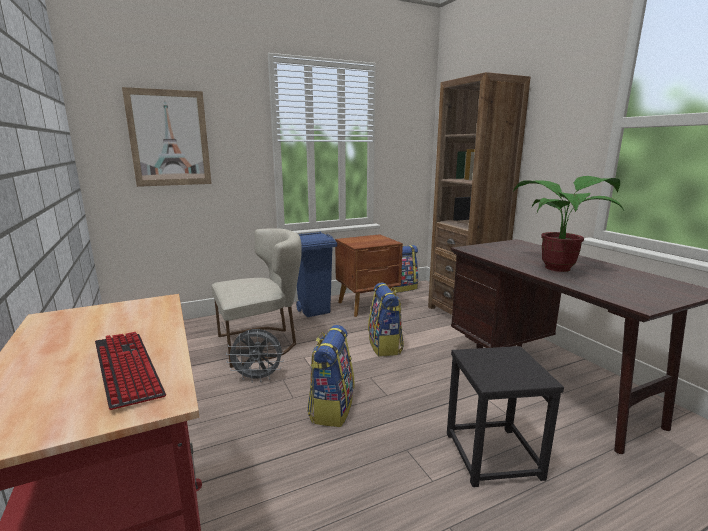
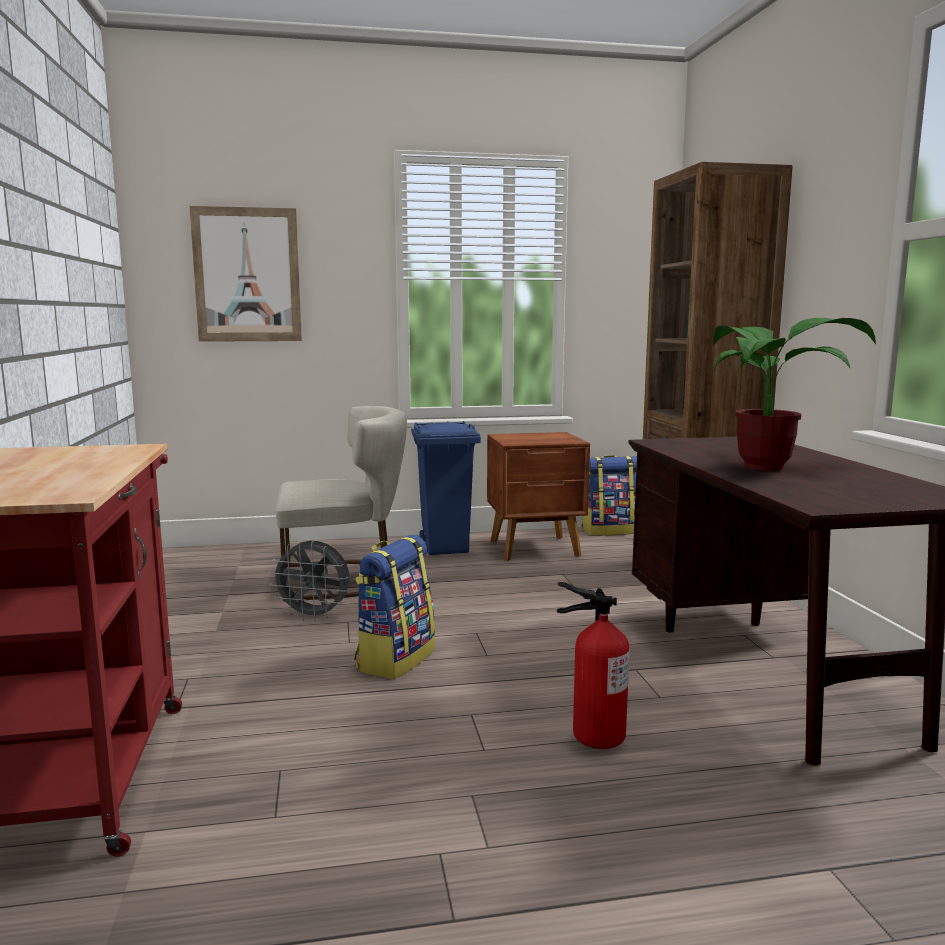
camera: 15 degrees right, 5 degrees down
keyboard [95,332,166,410] -> none
backpack [368,283,404,357] -> none
black stool [447,346,564,487] -> fire extinguisher [557,582,630,749]

